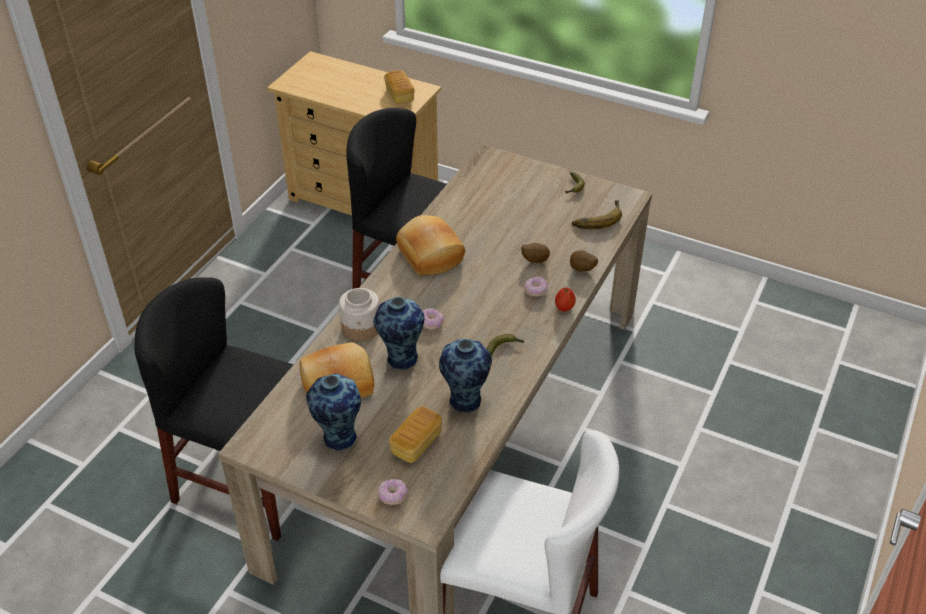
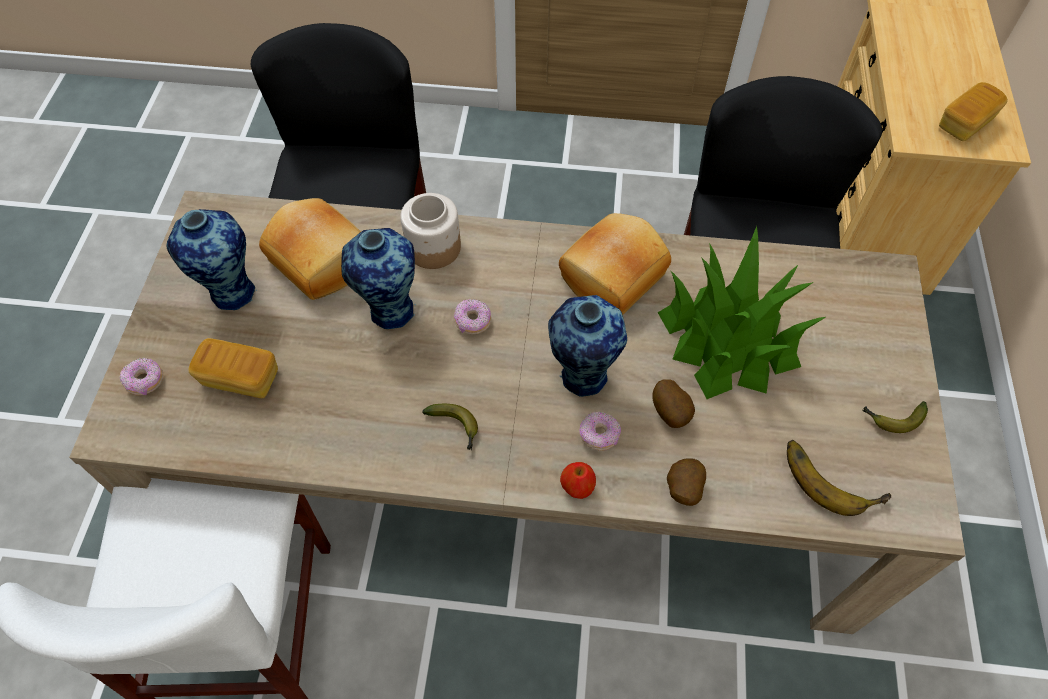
camera: 70 degrees right, 15 degrees up
vase [439,338,492,413] -> vase moved to [548,295,627,397]
none -> potted plant [658,226,825,399]

